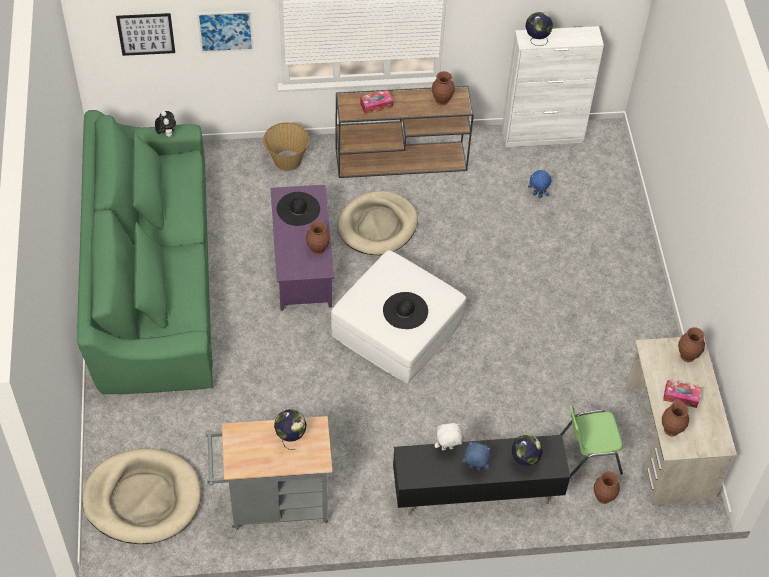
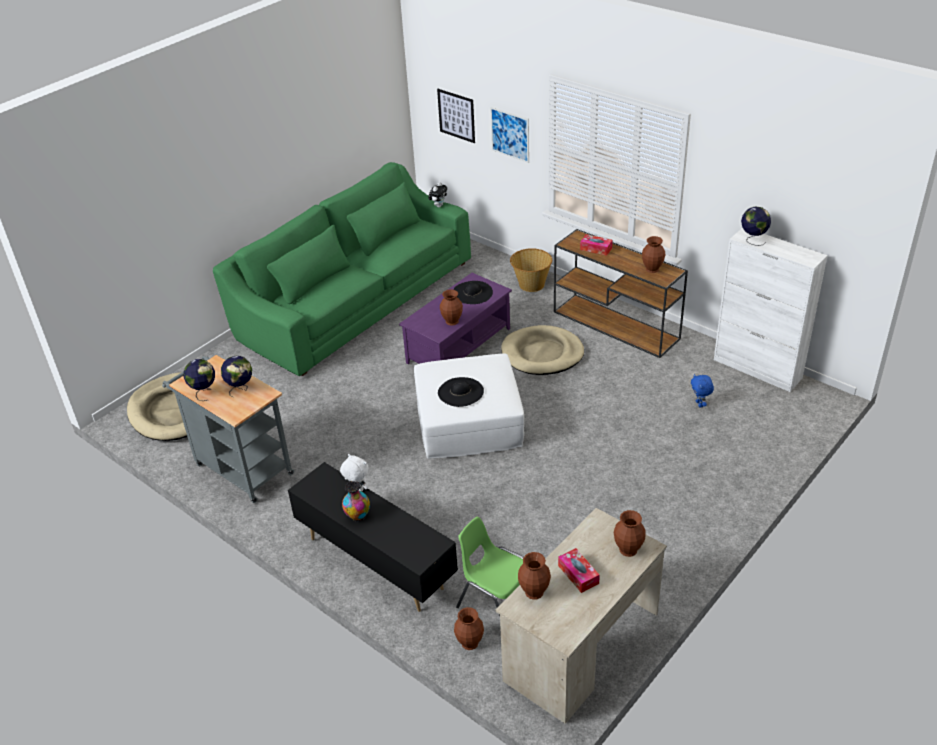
camera: 50 degrees right, 15 degrees down
blue plush toy [462,442,491,471] -> vase [342,481,370,521]
globe [512,435,543,471] -> globe moved to [183,359,215,401]

